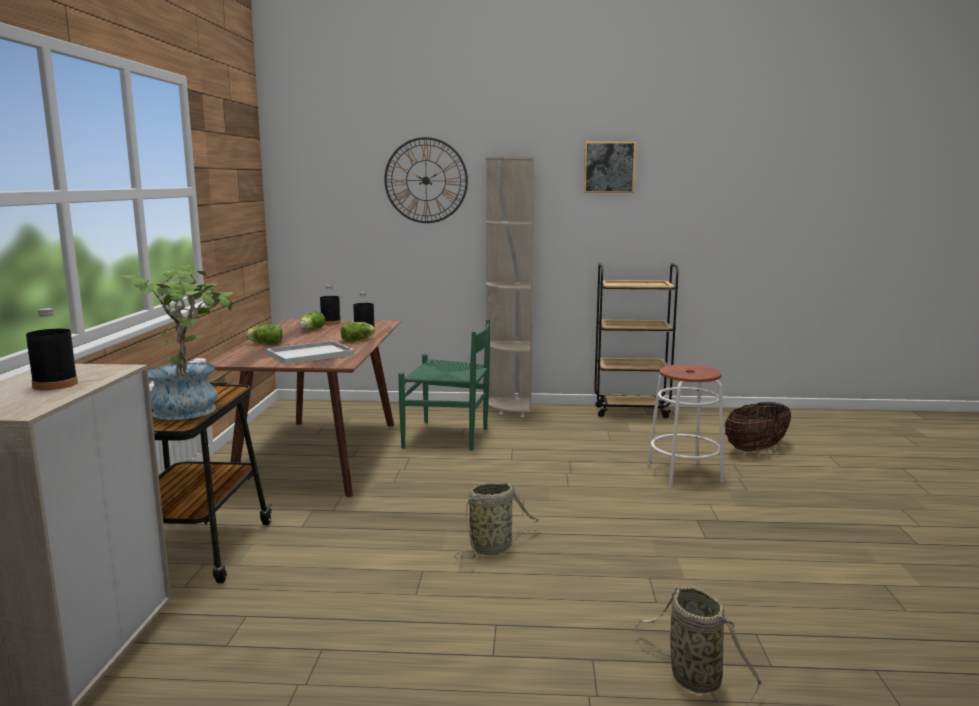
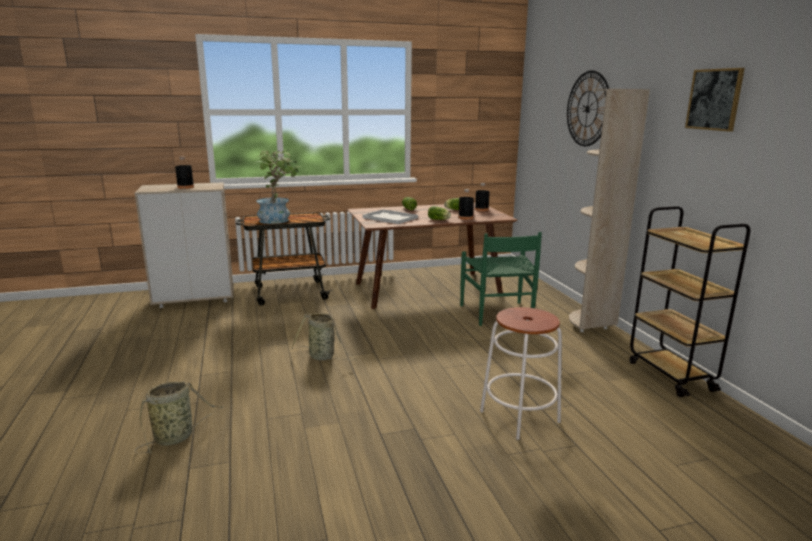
camera: 70 degrees right, 5 degrees up
basket [725,402,791,451] -> none

